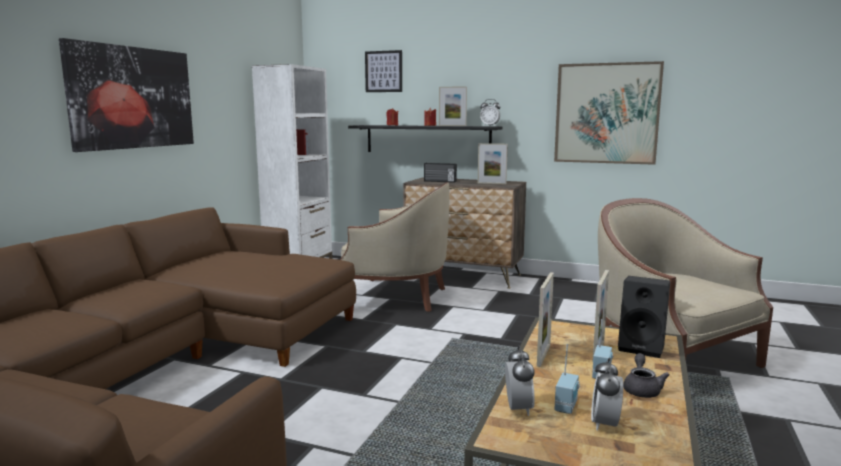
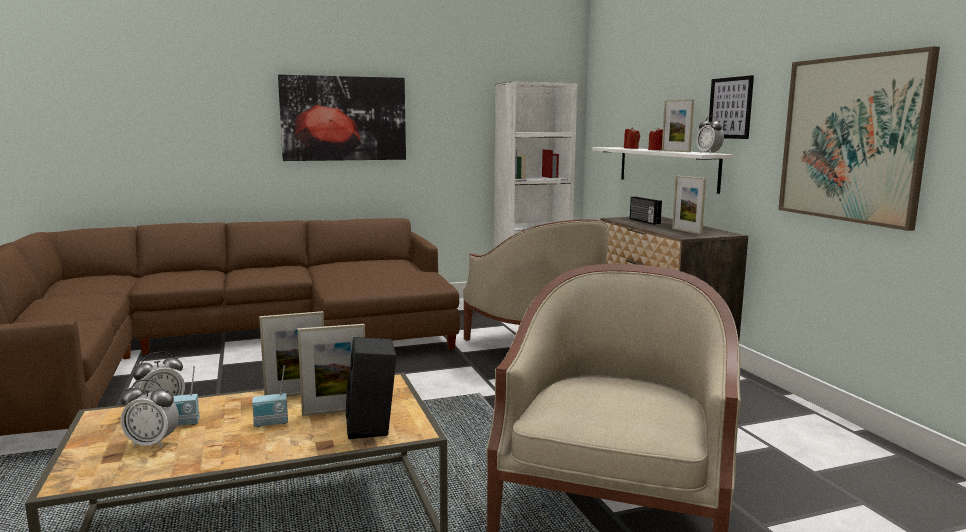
camera: 50 degrees right, 0 degrees up
black shelf [348,125,503,152] -> white shelf [592,147,733,194]
picture [365,50,402,92] -> picture moved to [709,75,754,139]
alarm clock [591,357,623,431] -> alarm clock turned 150 degrees counterclockwise [121,379,179,448]
grey teapot [623,353,670,398] -> none

